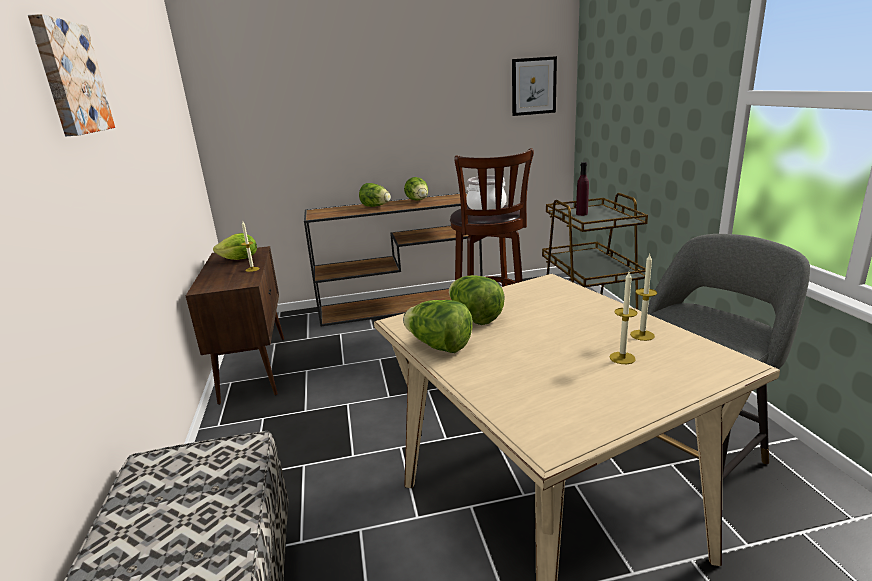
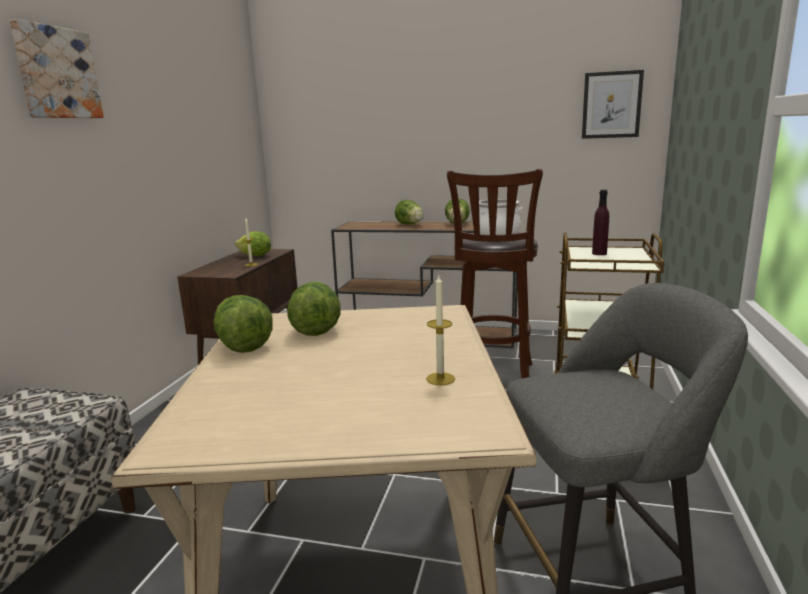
camera: 25 degrees right, 5 degrees down
candle [609,272,638,364] -> none

